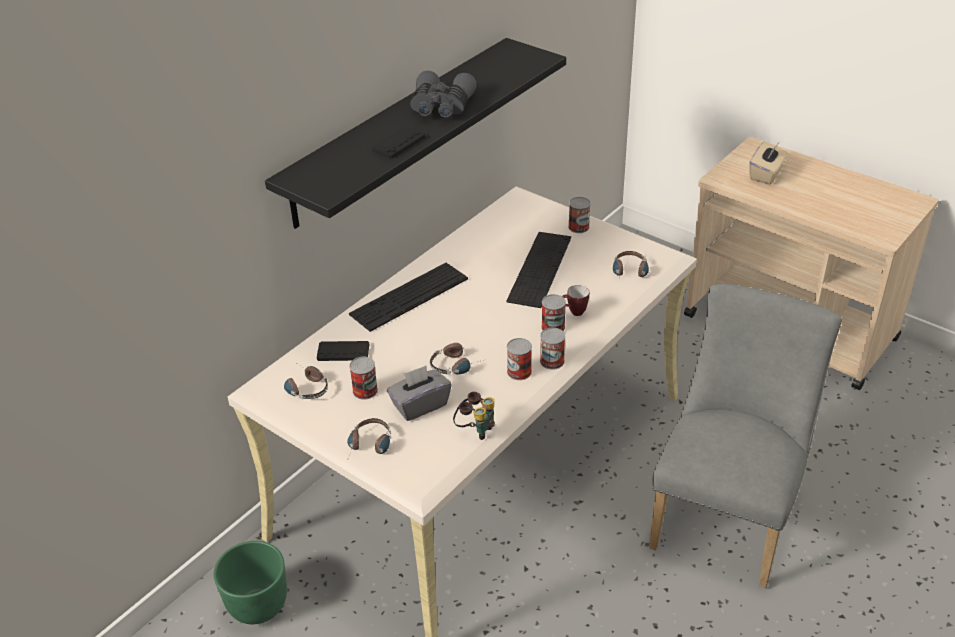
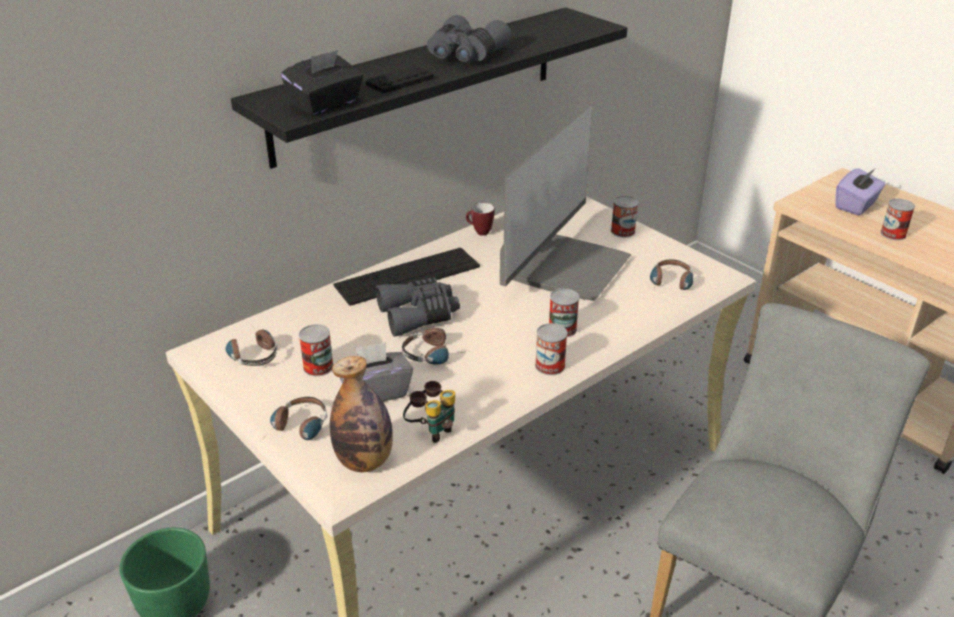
camera: 10 degrees right, 5 degrees down
black game controller [317,341,369,361] -> none
keyboard [506,232,571,308] -> monitor [500,104,632,301]
can [507,338,532,380] -> can moved to [881,199,915,240]
mug [562,285,589,316] -> mug moved to [466,203,494,236]
beige tissue box [749,142,788,184] -> purple tissue box [835,168,885,216]
none -> black tissue box [281,50,363,116]
none -> bottle [330,356,393,472]
none -> grey binoculars [376,277,460,337]

